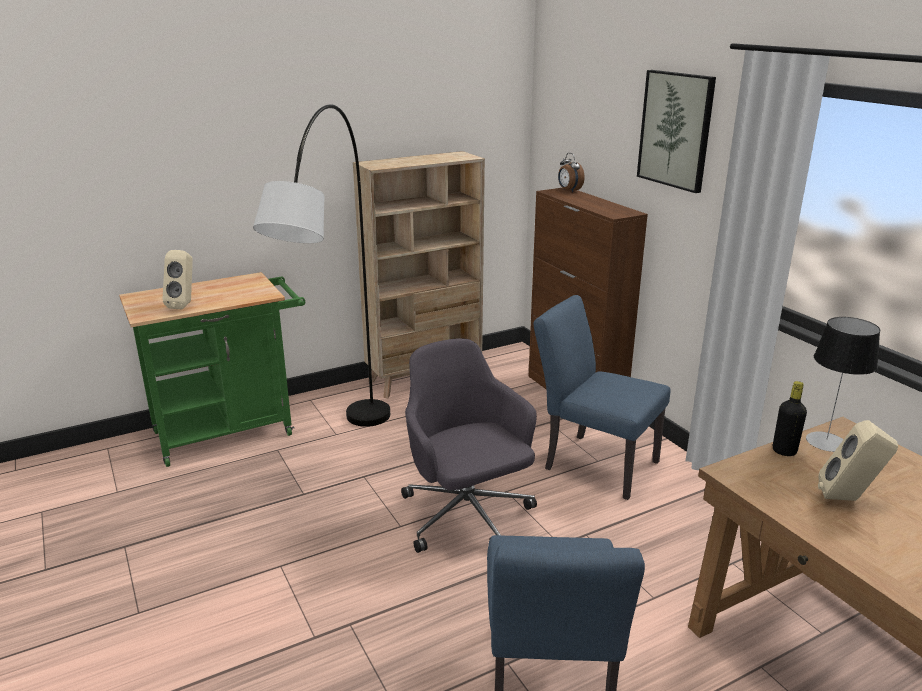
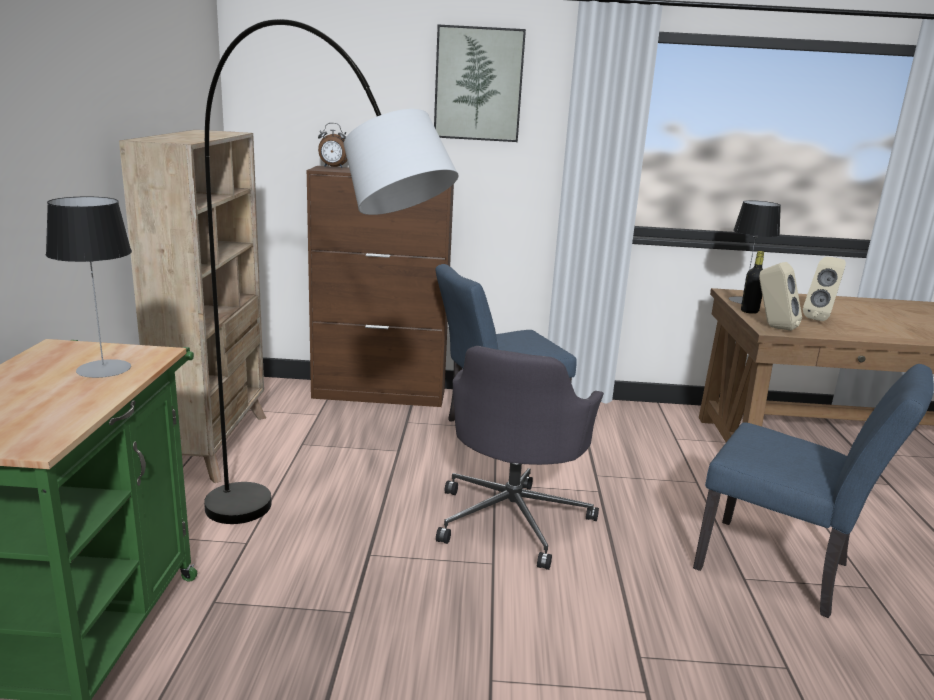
camera: 60 degrees left, 5 degrees down
beige speaker [163,250,193,309] -> beige speaker moved to [759,262,802,331]
grey office chair [401,338,537,553] -> grey office chair turned 75 degrees counterclockwise [436,346,604,570]
none -> table lamp [46,197,132,378]

